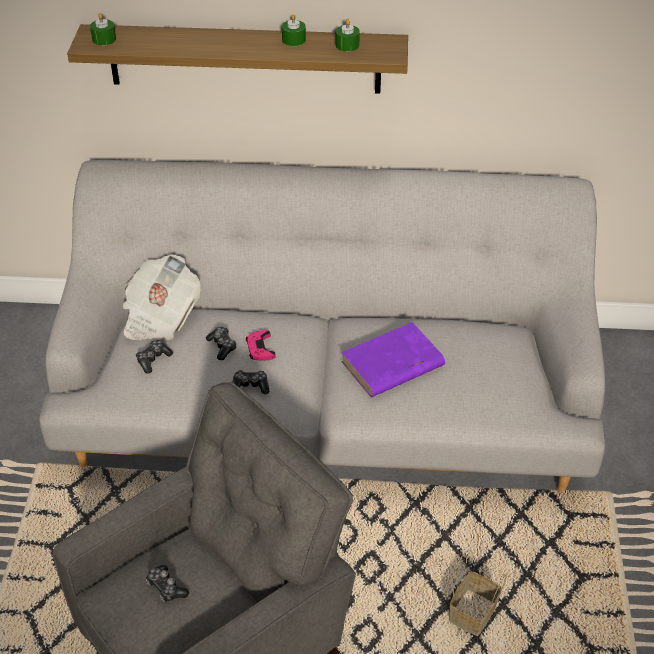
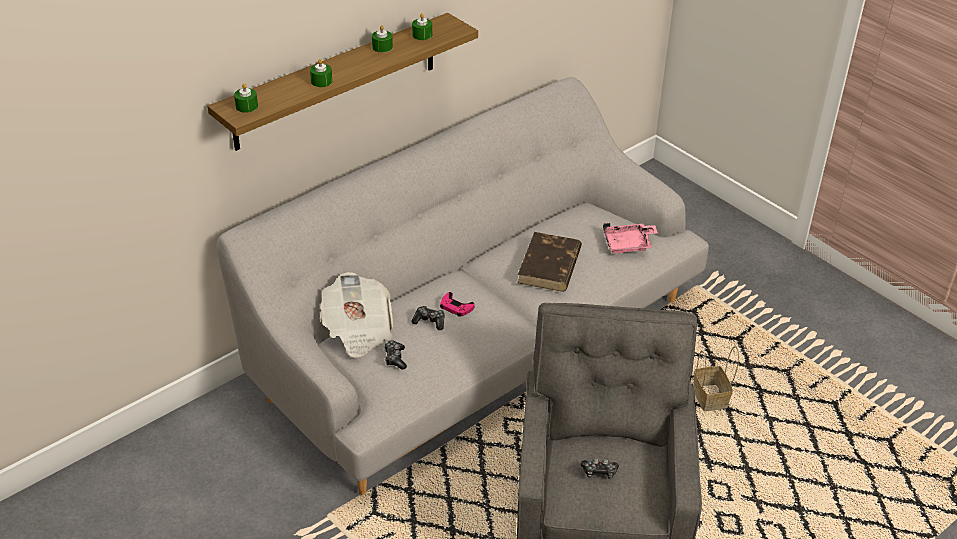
camera: 45 degrees left, 5 degrees down
game controller [233,370,269,394] -> none
purple book [341,322,445,397] -> brown book [518,232,582,292]
none -> green candle [310,59,332,87]
none -> pink tray [603,223,658,254]

